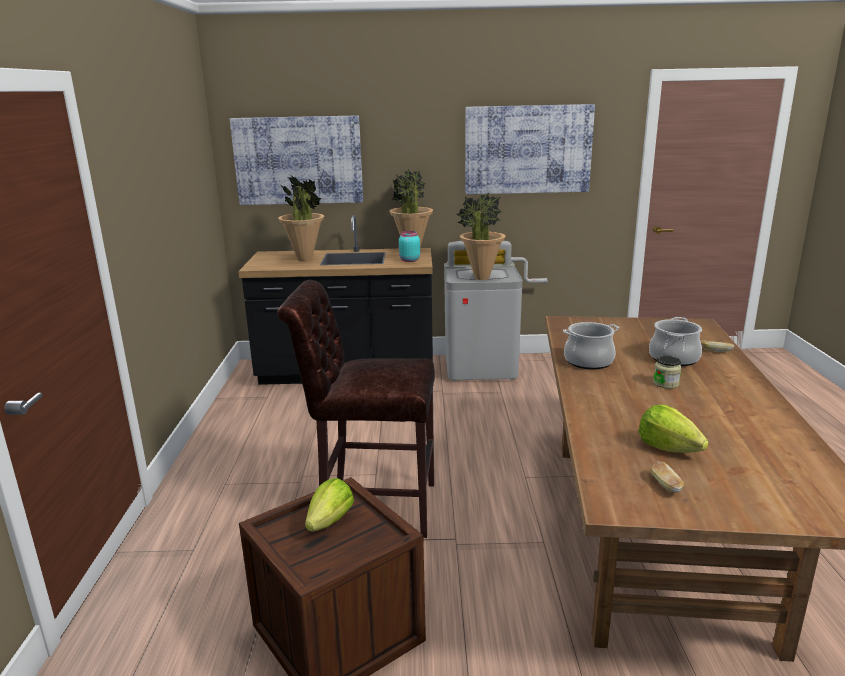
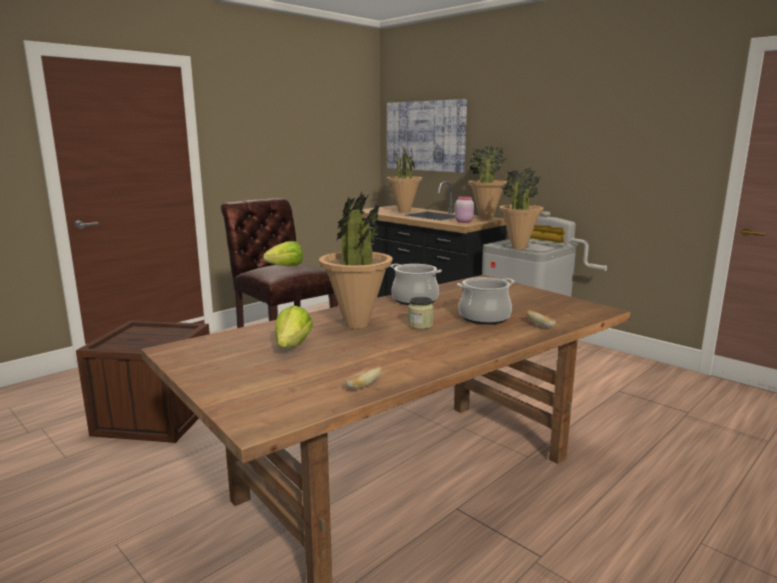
camera: 45 degrees right, 5 degrees down
lettuce [305,478,354,532] -> lettuce moved to [263,241,303,266]
turquoise jar [399,231,420,262] -> pink jar [455,196,474,223]
picture [465,104,595,194] -> none
bread [650,461,684,493] -> bread moved to [346,365,382,389]
none -> potted plant [319,192,393,329]

